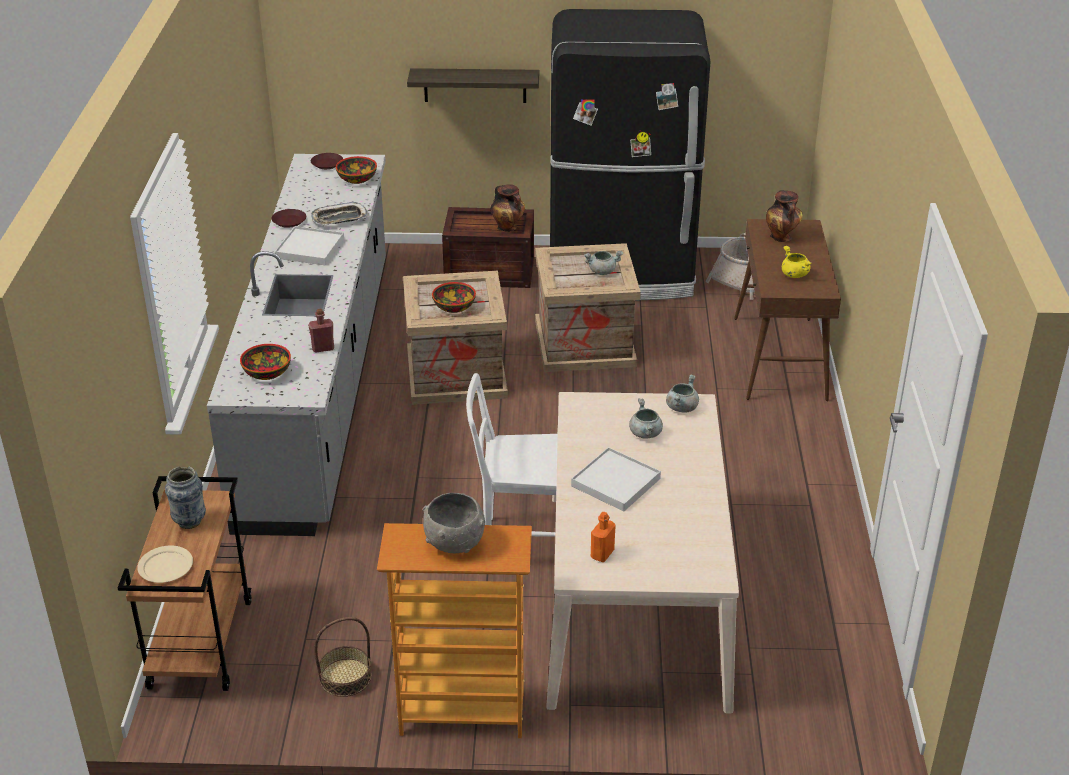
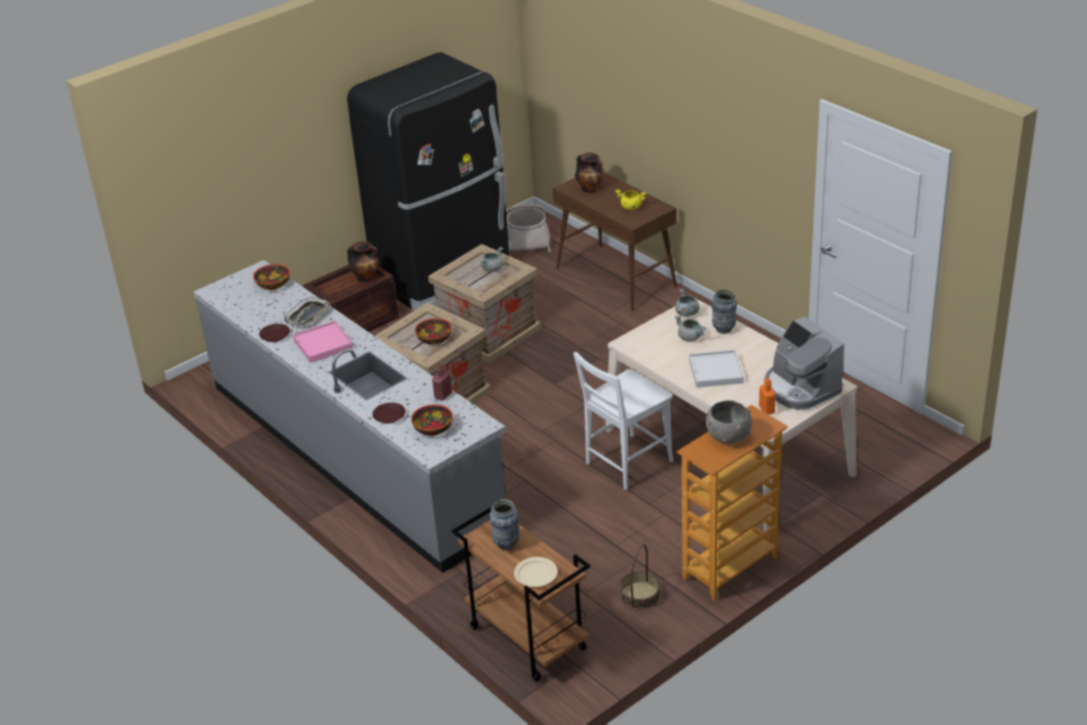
camera: 40 degrees left, 0 degrees up
white tray [275,226,344,265] -> pink tray [293,321,353,363]
brown plate [311,153,343,169] -> brown plate moved to [372,403,406,424]
shelf [407,68,539,103] -> none
none -> vase [712,289,737,334]
none -> coffee machine [764,316,844,410]

